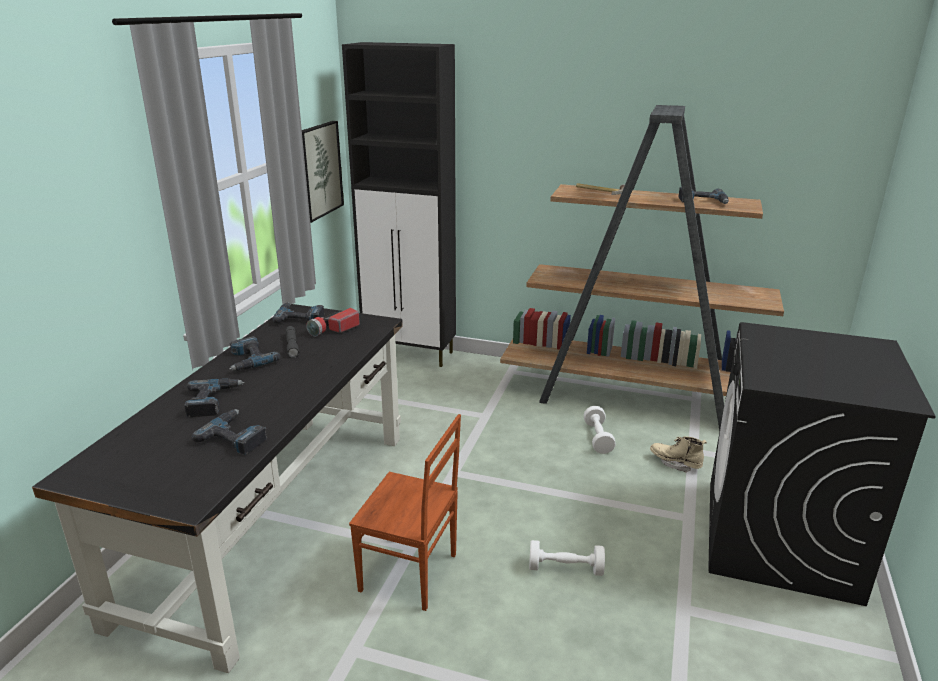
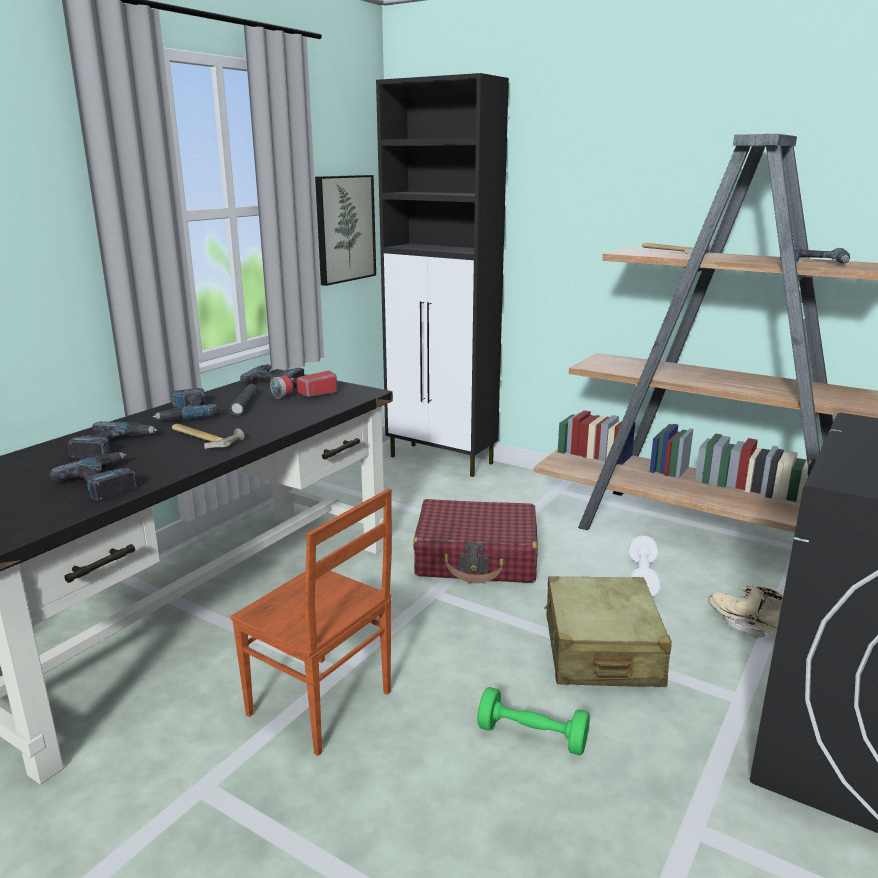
camera: 15 degrees right, 5 degrees down
white dumbbell [529,540,605,576] -> green dumbbell [477,687,590,755]
none -> hammer [172,424,244,449]
none -> red suitcase [413,499,538,584]
none -> beige suitcase [544,576,672,687]

